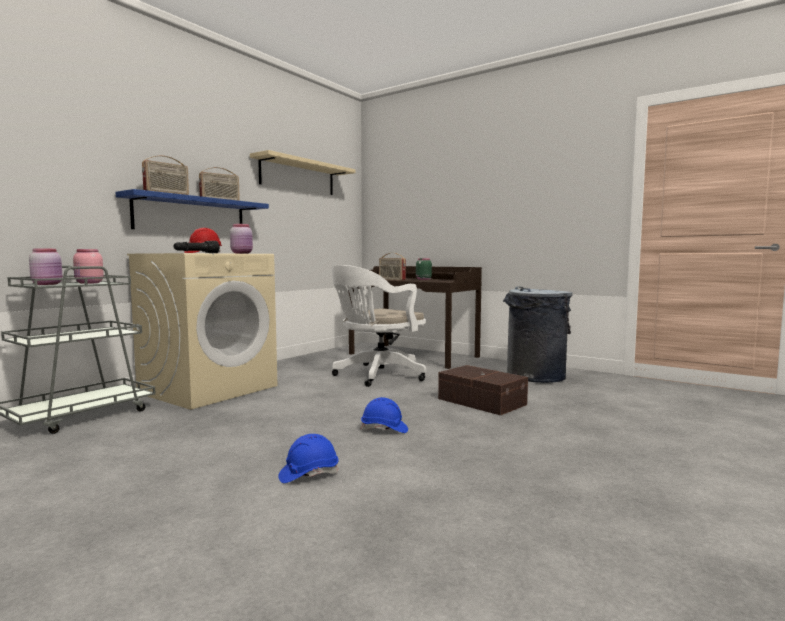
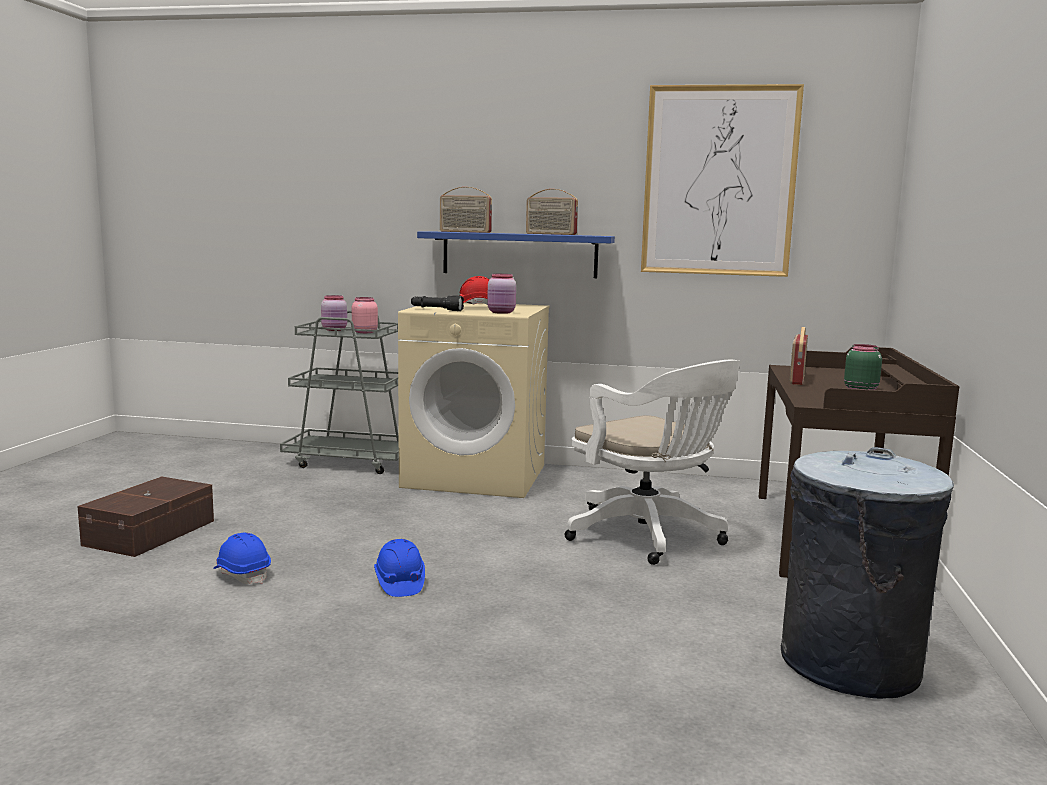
camera: 65 degrees right, 5 degrees up
beige shelf [250,150,356,195] -> picture [641,84,804,277]
white office chair [331,265,426,387] -> white office chair turned 150 degrees counterclockwise [564,360,740,565]
brown storage box [438,365,528,415] -> brown storage box moved to [77,477,214,557]

